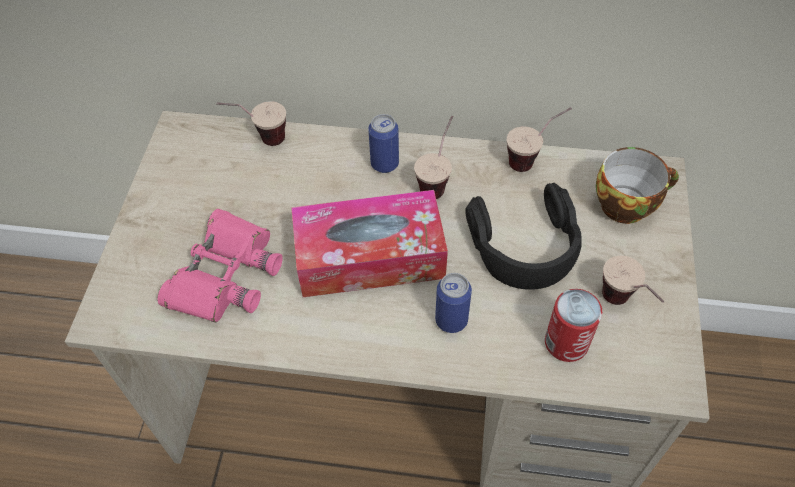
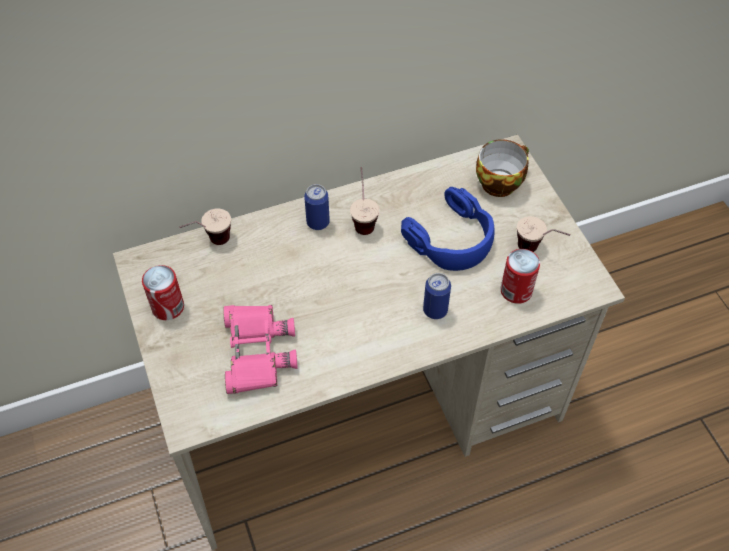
camera: 30 degrees left, 0 degrees up
tissue box [291,190,448,297] -> none
black headphones [465,183,582,290] -> blue headphones [401,187,495,271]
cup [507,107,572,172] -> none
none -> can [142,265,184,320]

